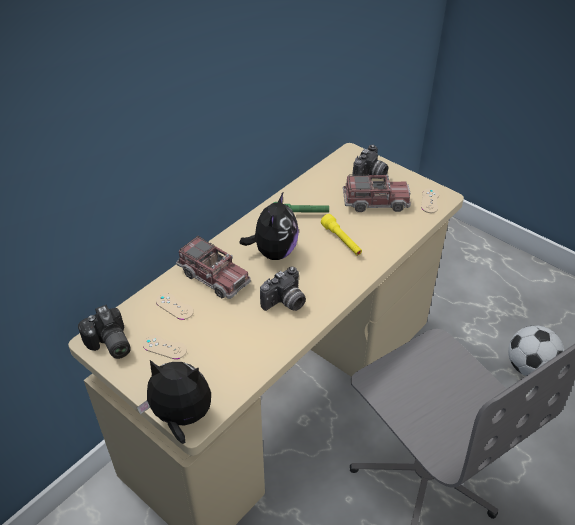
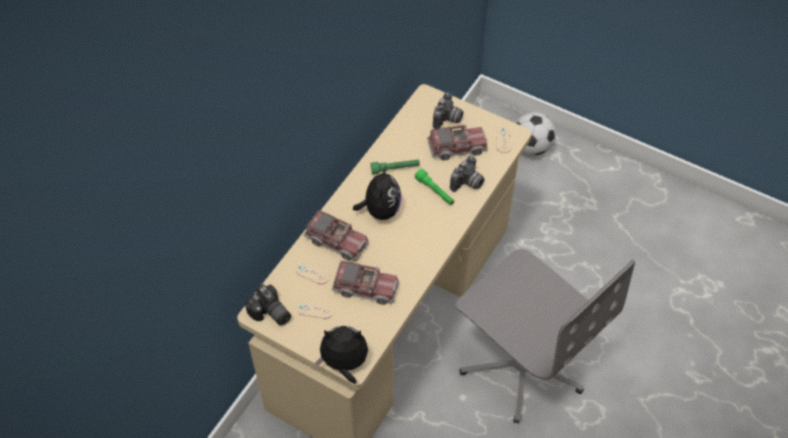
camera: 10 degrees left, 10 degrees up
camera [260,266,306,311] -> camera moved to [450,156,485,192]
yellow flashlight [321,214,362,255] -> green flashlight [415,169,454,205]
football [508,325,564,376] -> football moved to [516,112,556,155]
none -> toy truck [332,261,399,305]

